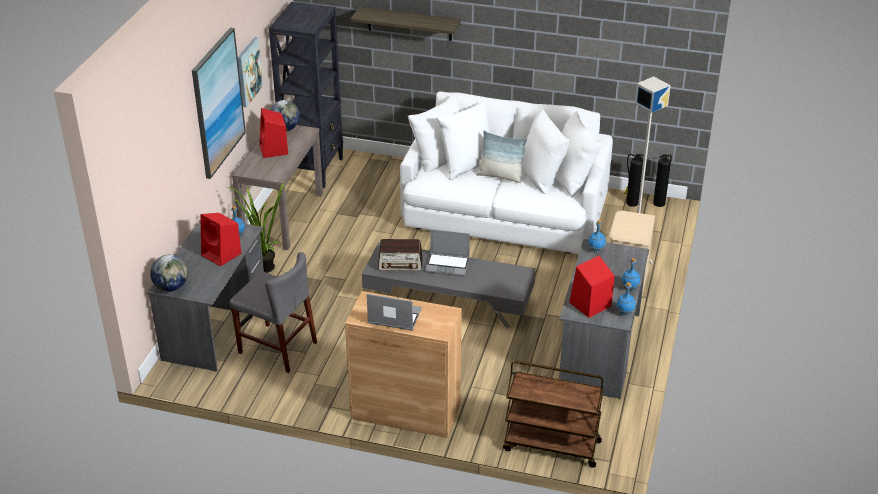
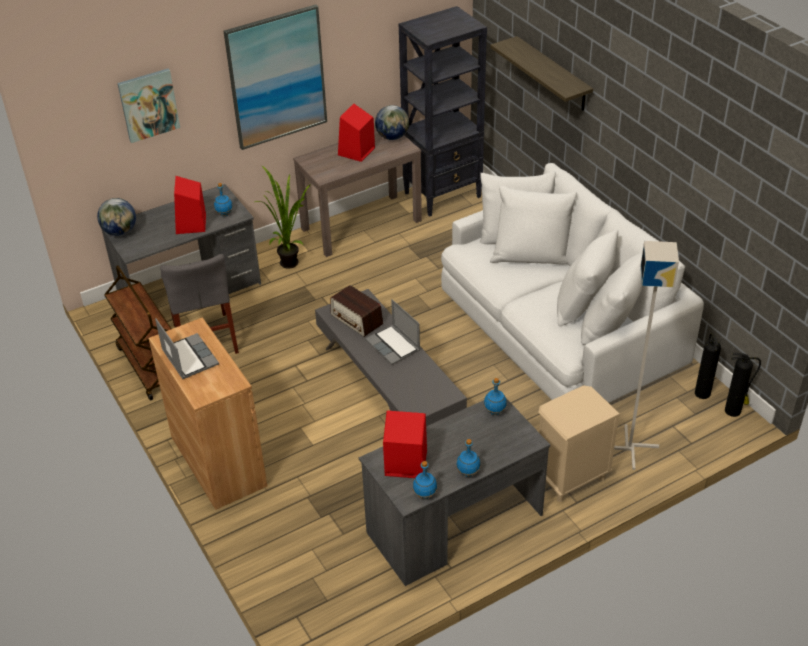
camera: 45 degrees right, 5 degrees up
picture [238,37,263,107] -> picture moved to [117,69,180,143]
pillow [477,130,527,183] -> none
brown cart [503,361,604,468] -> brown cart moved to [104,265,172,400]

